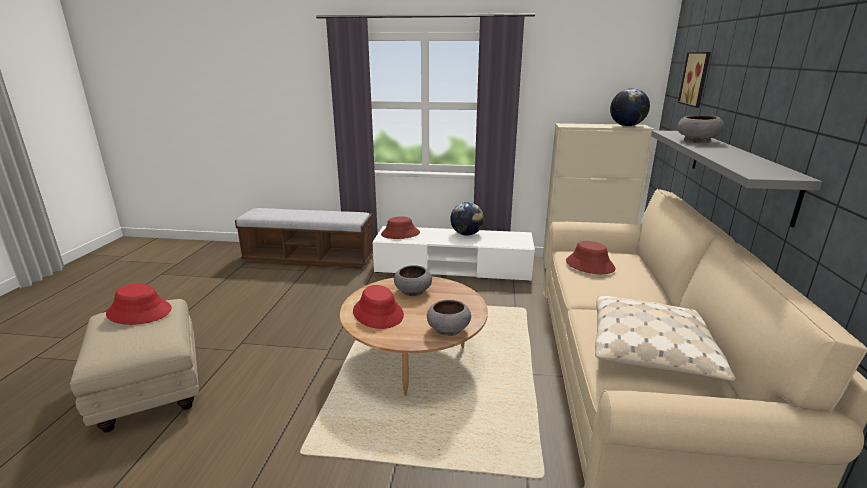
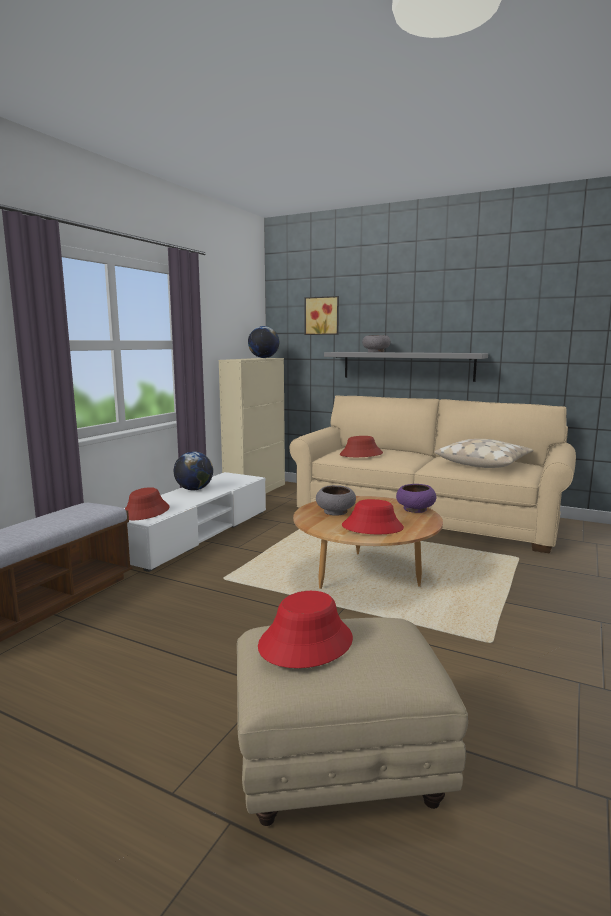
camera: 70 degrees left, 10 degrees down
grey bowl [427,300,471,336] -> purple bowl [396,484,437,513]

